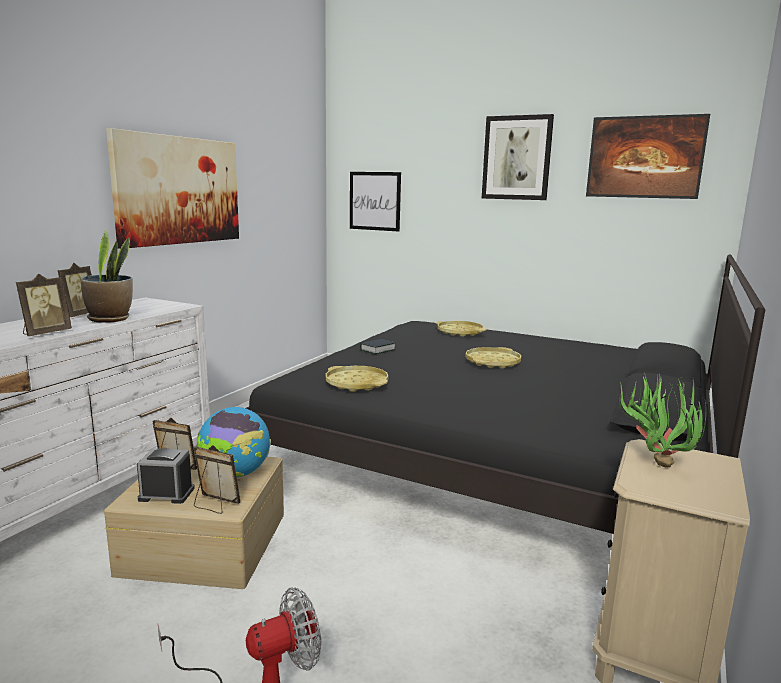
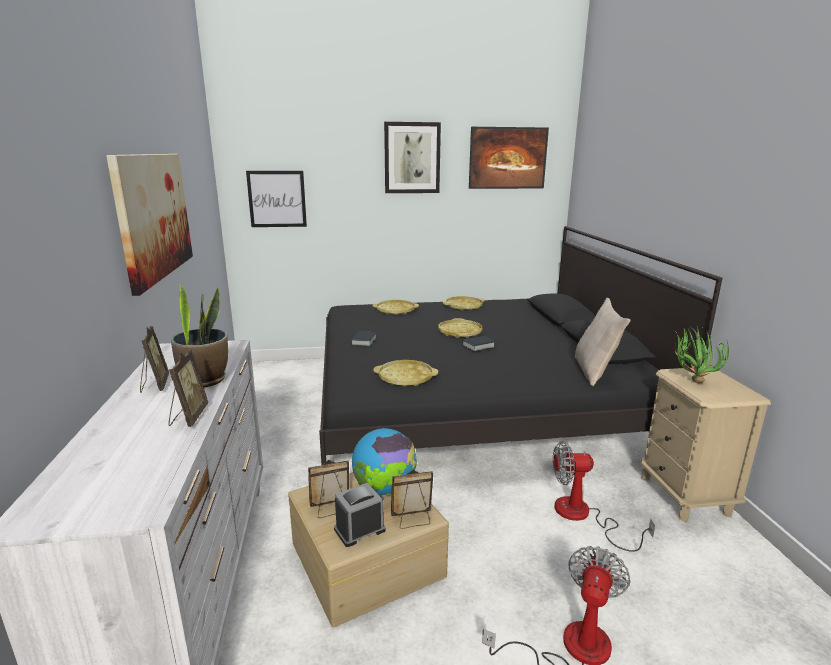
camera: 35 degrees left, 5 degrees up
none -> yellow tray [443,296,485,311]
none -> book [462,336,495,352]
none -> fan [553,441,655,552]
none -> beige pillow [575,298,631,386]

